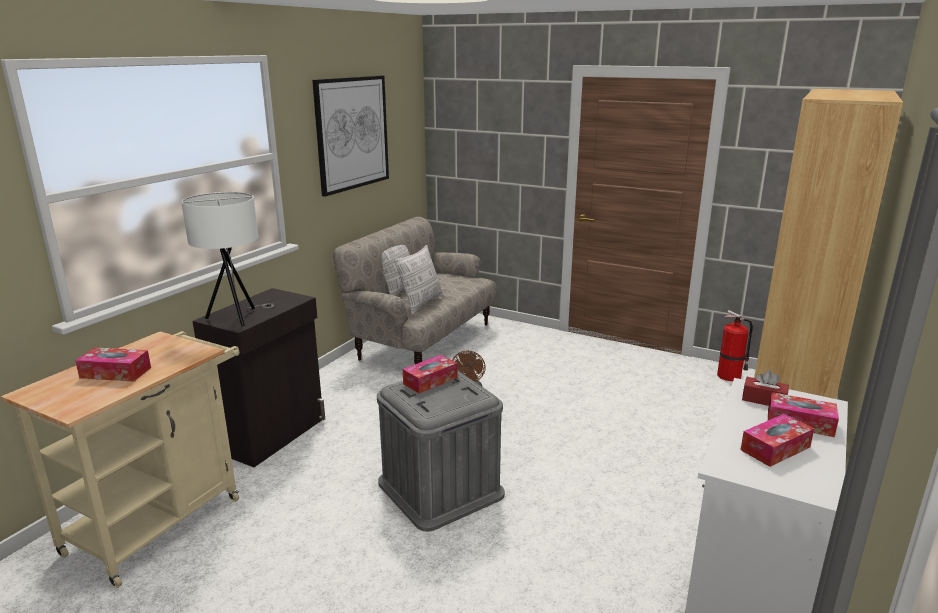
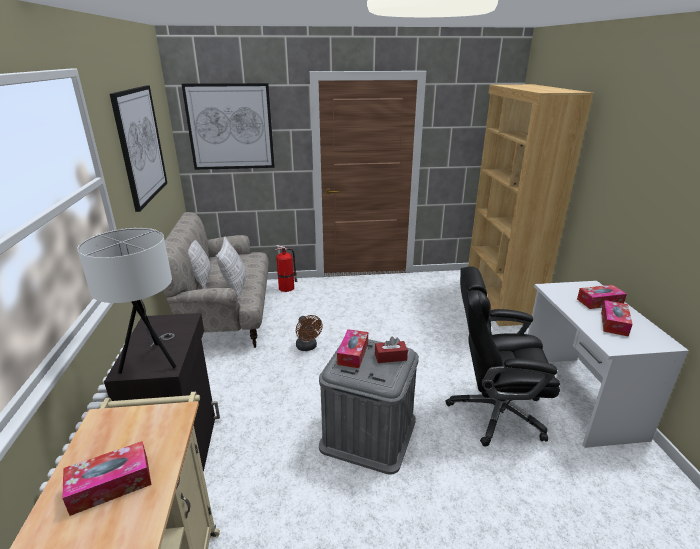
camera: 35 degrees left, 5 degrees up
fire extinguisher [717,310,753,381] -> fire extinguisher moved to [275,245,297,292]
red tissue box [742,370,789,406] -> red tissue box moved to [375,337,408,363]
none -> picture [182,83,275,170]
none -> black office chair [446,266,560,447]

